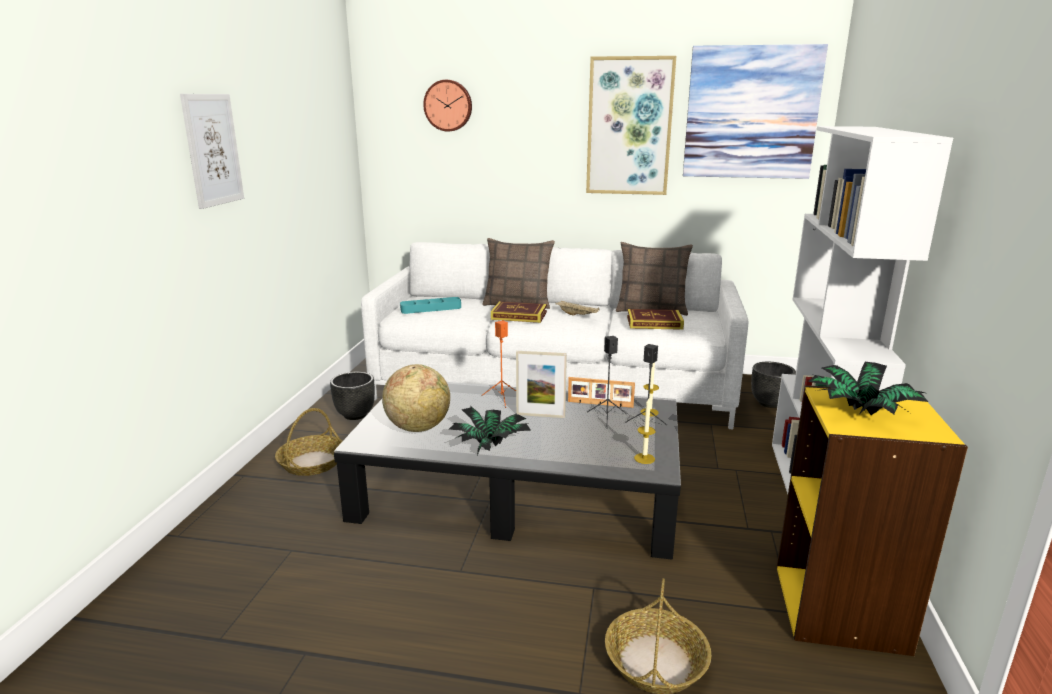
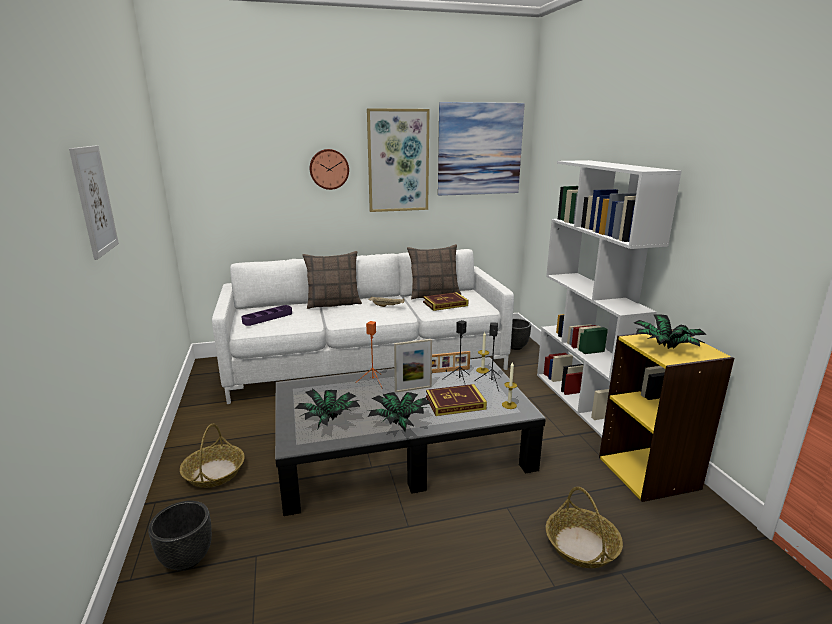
camera: 25 degrees left, 0 degrees up
black planter [330,372,375,420] -> black planter moved to [148,501,212,571]
globe [382,364,450,432] -> potted plant [295,388,360,428]
turquoise tray [400,297,461,314] -> purple tray [241,305,292,326]
wall clock [423,80,472,132] -> wall clock moved to [310,149,349,190]
book [491,301,547,323] -> book moved to [426,384,487,416]

